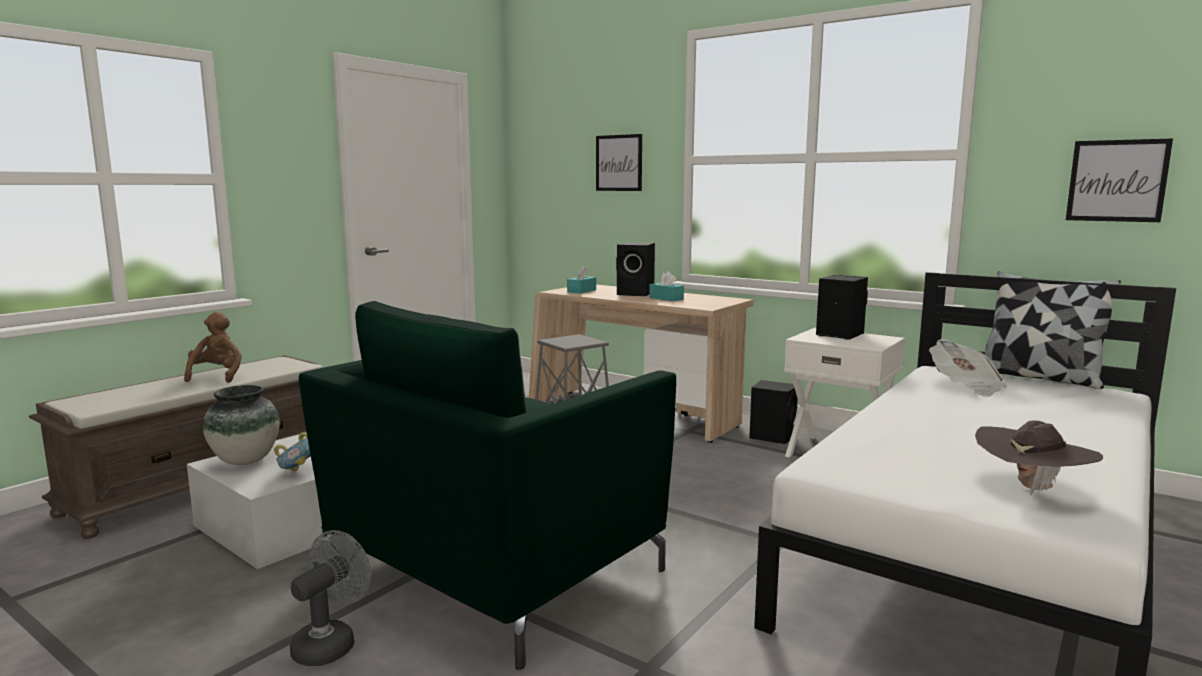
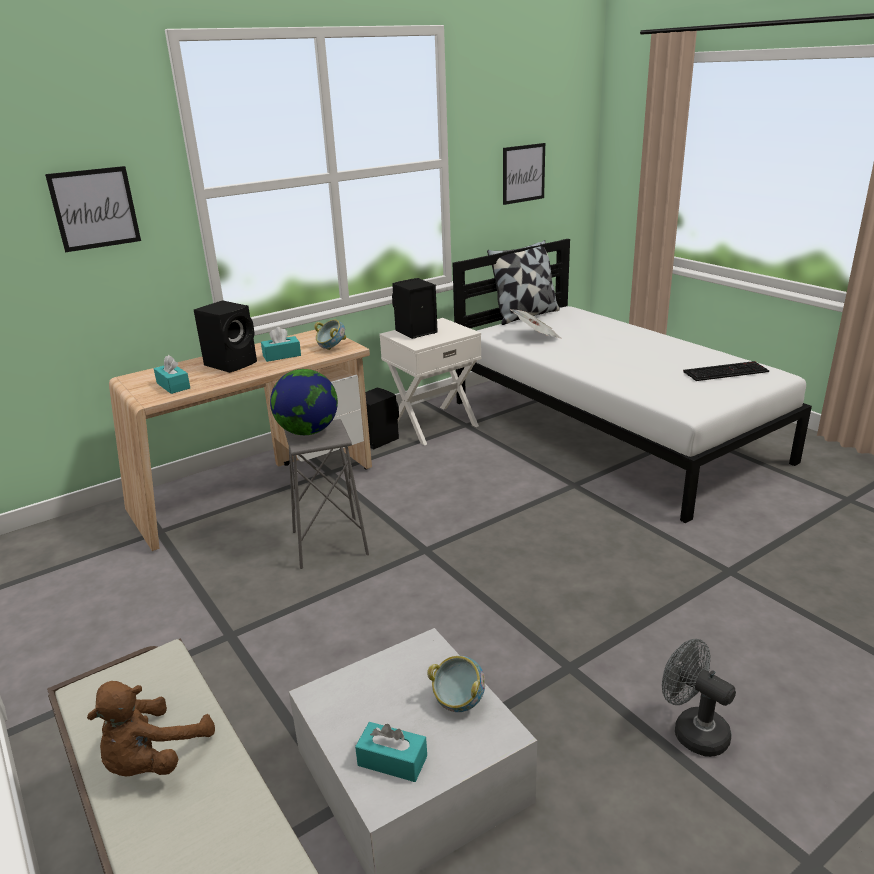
camera: 70 degrees left, 15 degrees up
brown plush toy [184,312,242,383] -> brown plush toy turned 75 degrees counterclockwise [87,681,215,776]
vase [203,385,280,465] -> turquoise tissue box [355,722,427,782]
green armchair [299,301,676,670] -> none
brown hat [975,421,1103,495] -> keyboard [683,361,769,381]
none -> globe [270,369,338,435]
none -> bowl [314,319,346,350]

